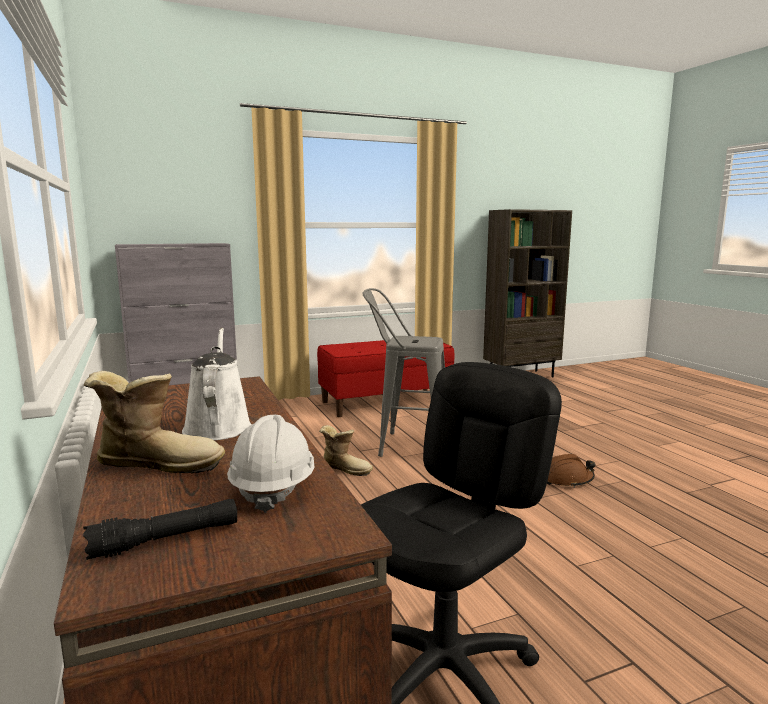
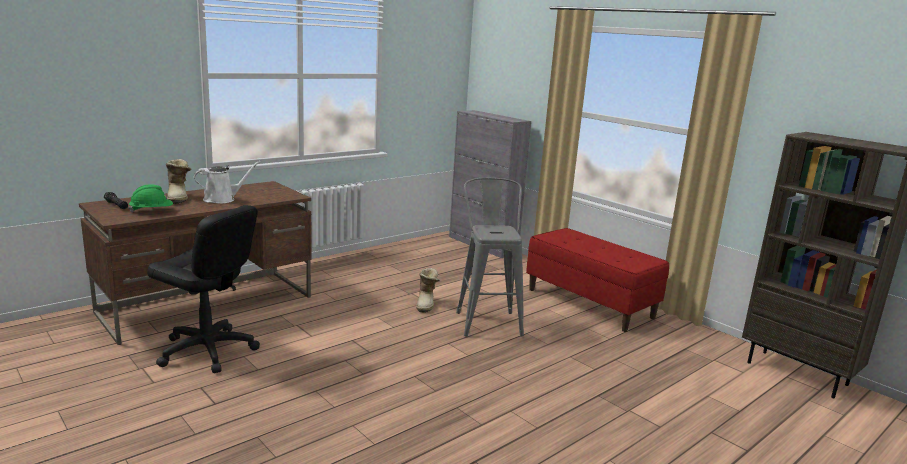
camera: 70 degrees right, 5 degrees up
white hard hat [227,415,314,513] -> green hard hat [128,184,173,212]
brown hard hat [547,454,596,488] -> none

